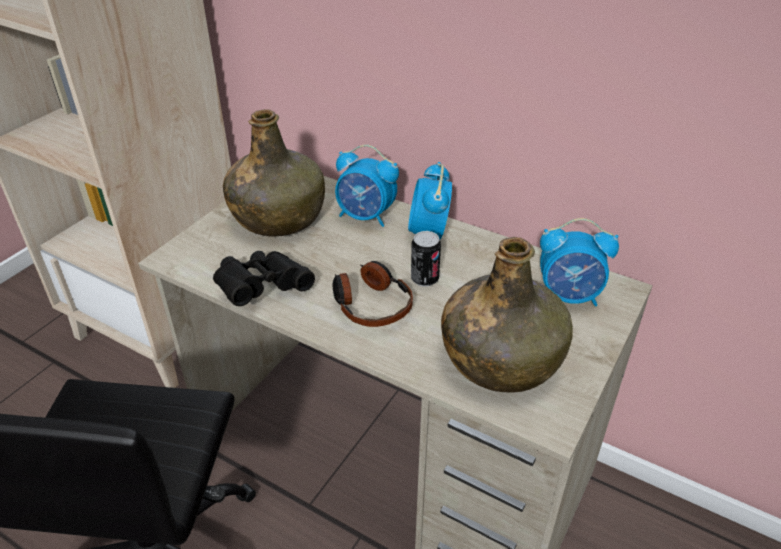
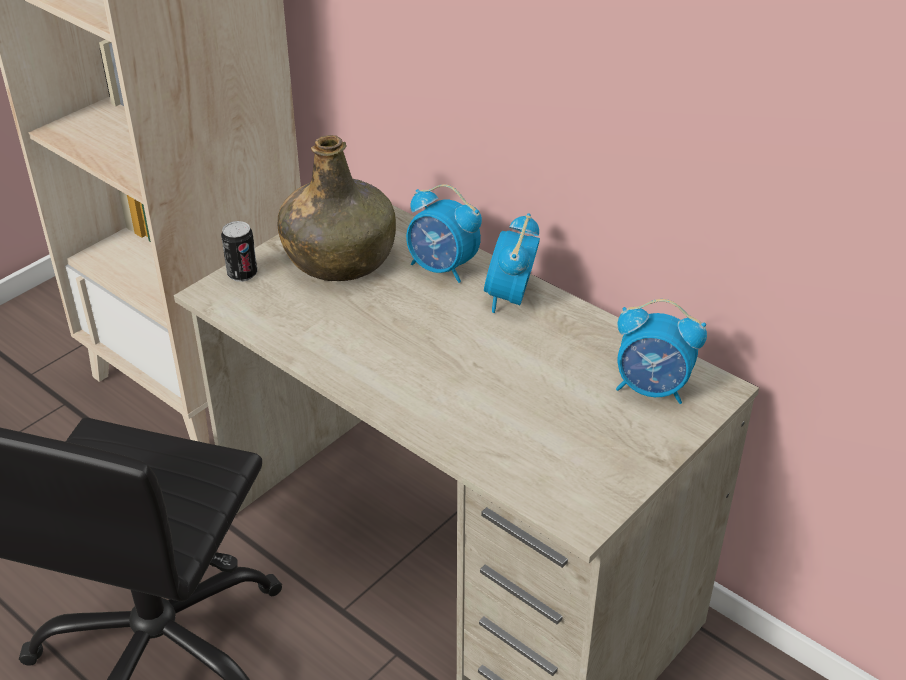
camera: 10 degrees right, 0 degrees up
black binoculars [213,251,315,306] -> none
headphones [332,261,413,327] -> none
can [411,231,441,287] -> can moved to [221,221,258,282]
green bottle [441,237,573,393] -> none

